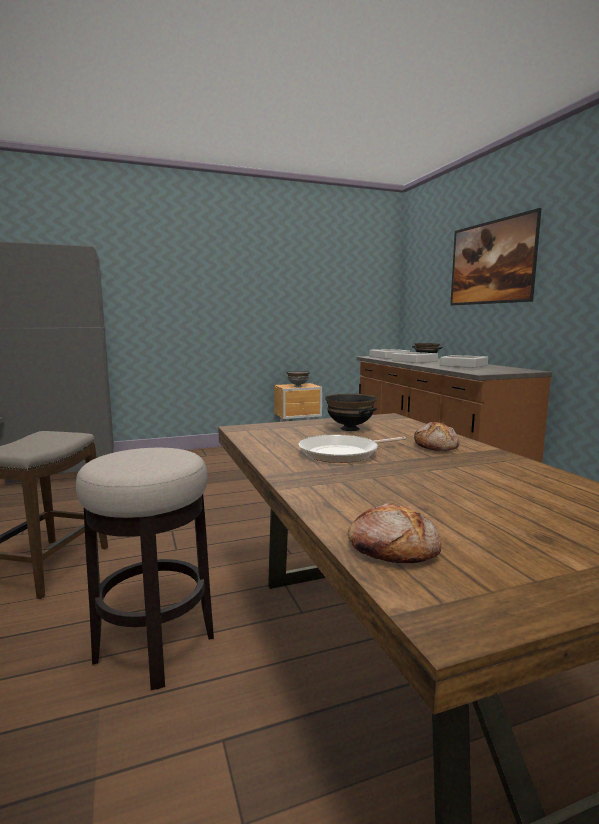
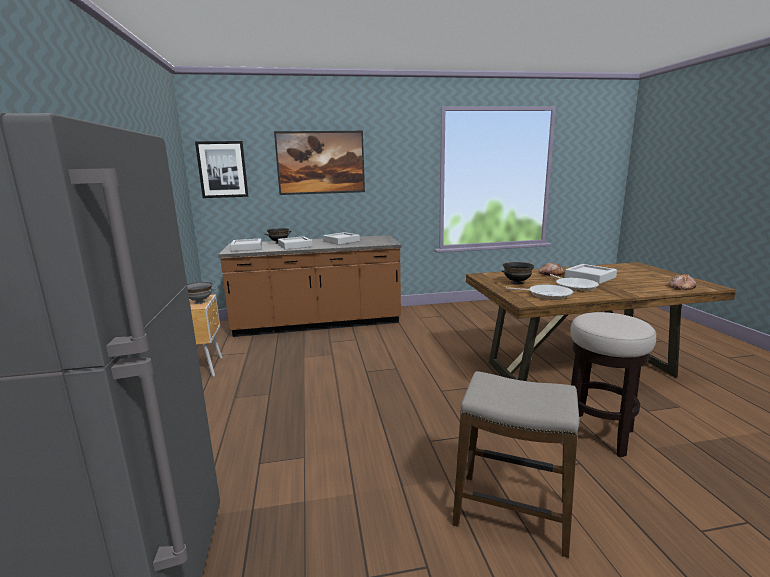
camera: 80 degrees left, 5 degrees up
none -> picture [195,141,248,198]
none -> frying pan [506,285,573,300]
none -> grey tray [565,264,617,284]

